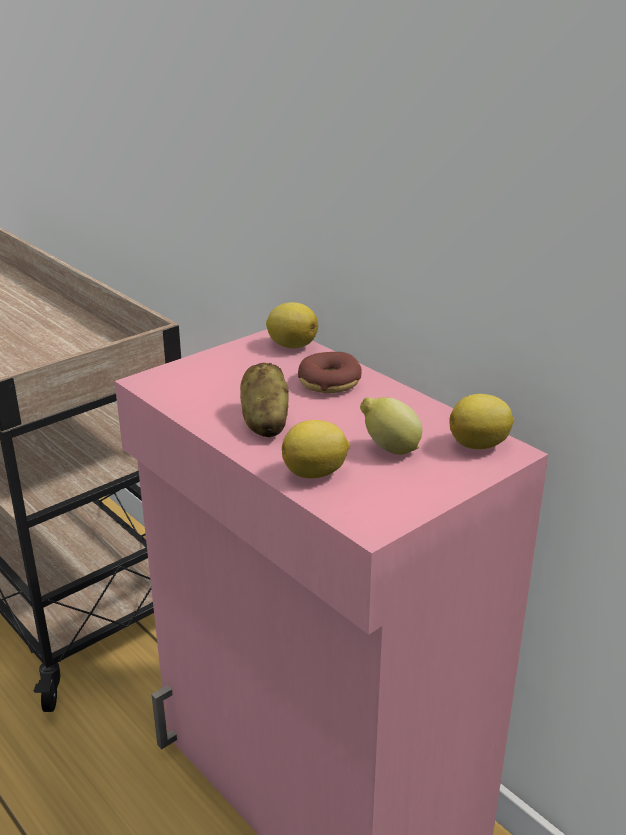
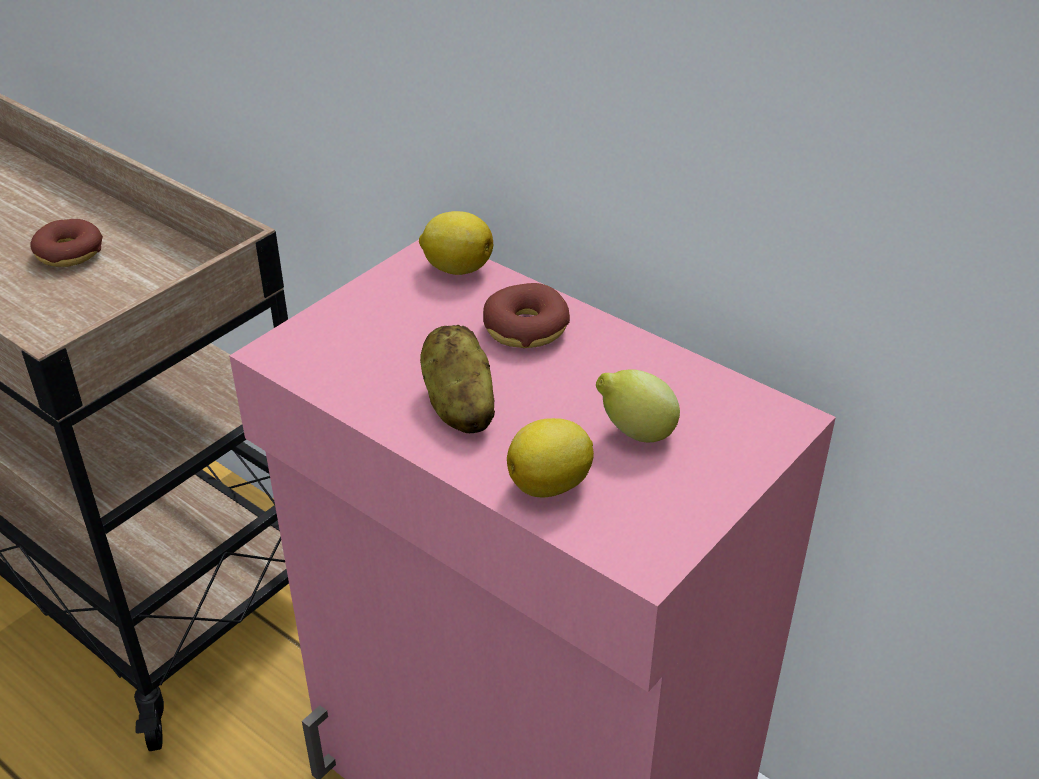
camera: 10 degrees left, 10 degrees up
lemon [450,394,514,449] -> none
none -> donut [30,219,103,267]

